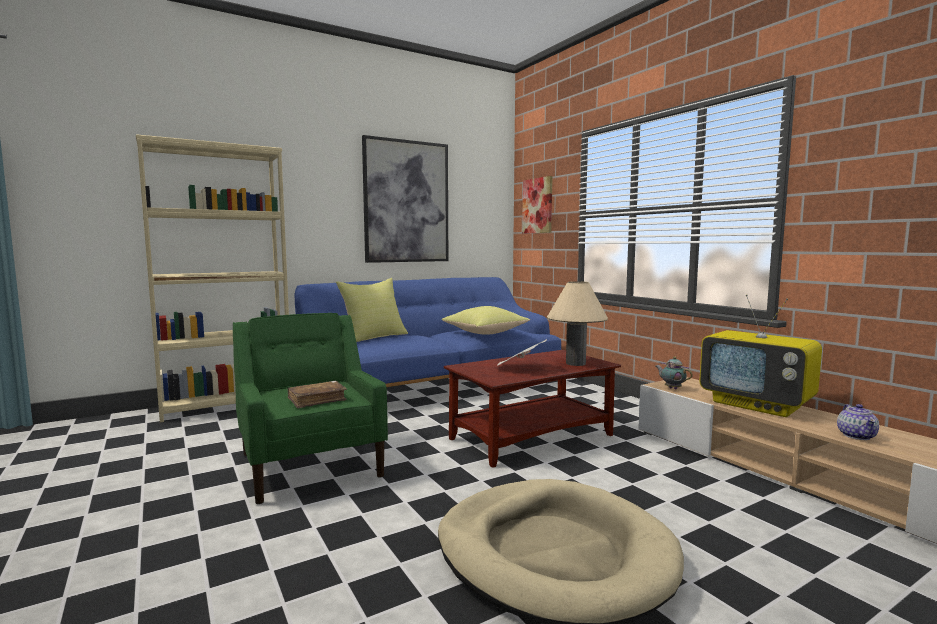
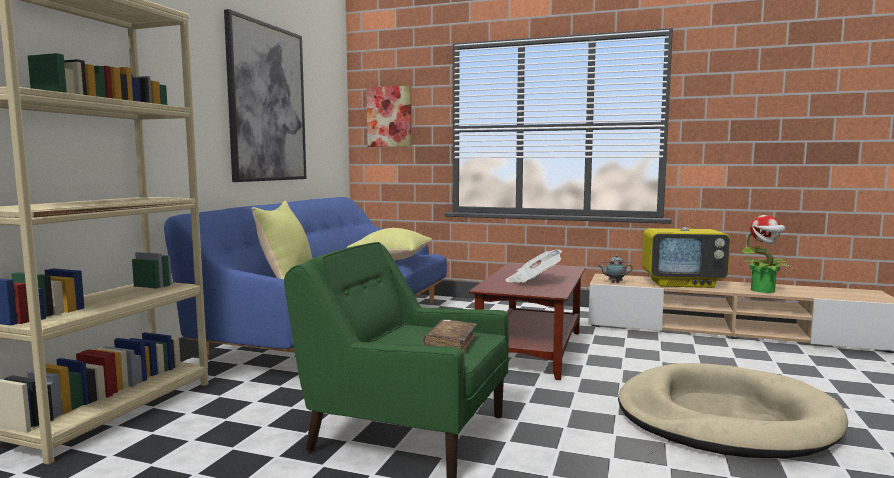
camera: 40 degrees left, 0 degrees up
beige table lamp [547,281,608,366] -> none
teapot [837,404,879,440] -> potted plant [739,215,793,293]

